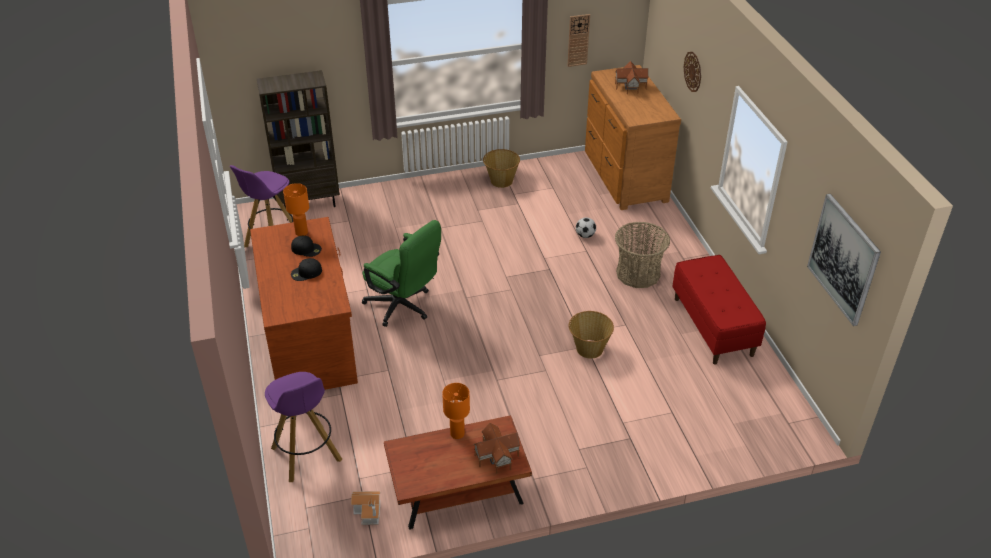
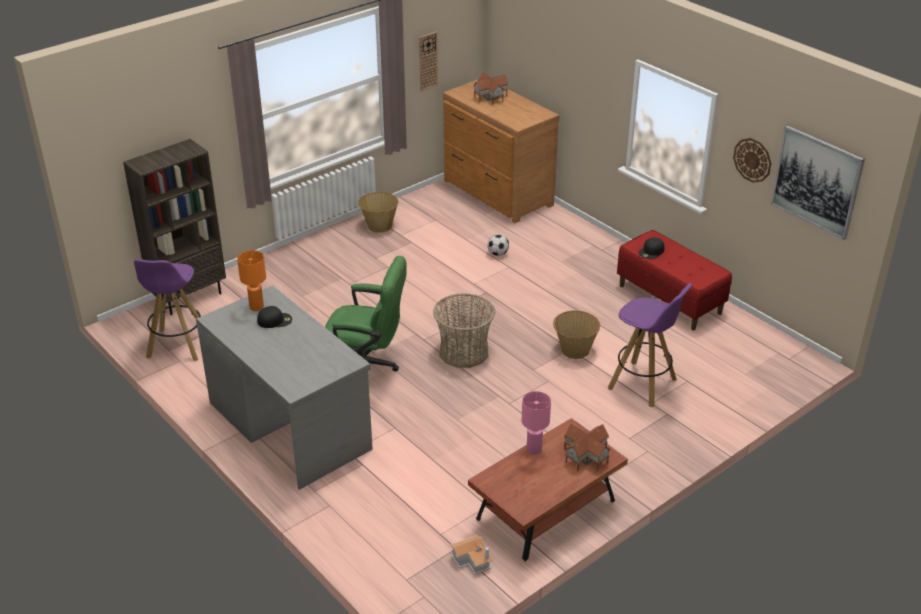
camera: 25 degrees left, 5 degrees down
brown desk [250,217,358,390] -> grey desk [196,285,373,490]
purple stool [265,372,342,482] -> purple stool moved to [608,283,692,407]
black cap [291,258,322,281] -> black cap moved to [639,237,664,259]
orange table lamp [442,383,470,439] -> pink table lamp [521,391,551,455]
basket [615,222,670,288] -> basket moved to [433,293,495,368]
wall clock [684,52,701,92] -> wall clock moved to [733,138,771,183]

